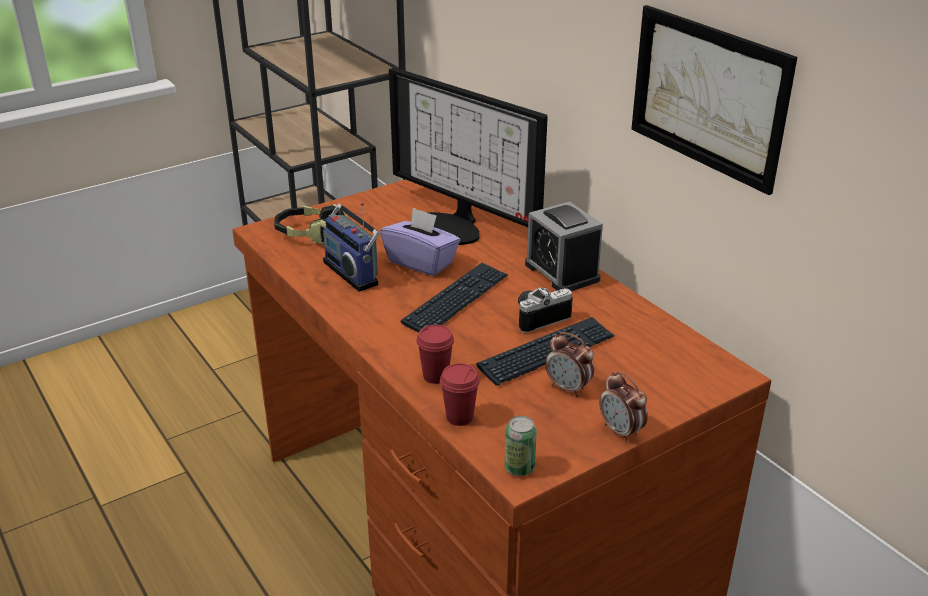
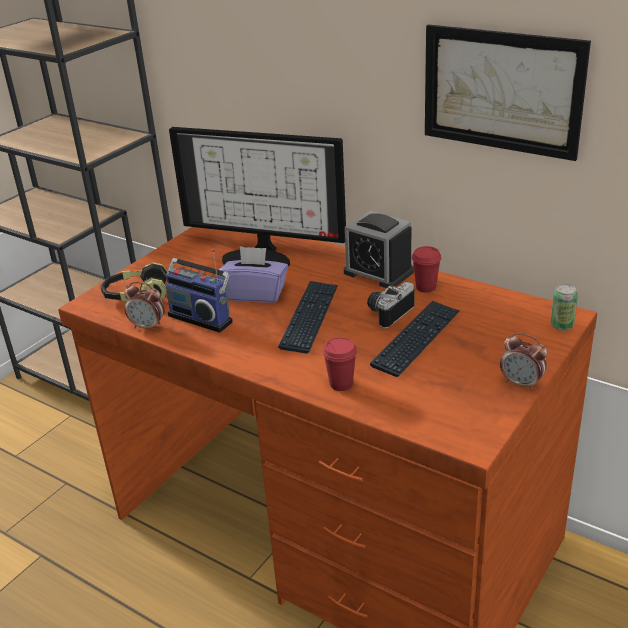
camera: 20 degrees left, 0 degrees up
red cup [440,363,480,426] -> red cup moved to [412,246,441,293]
can [505,416,537,476] -> can moved to [551,284,578,331]
alarm clock [545,332,594,397] -> alarm clock moved to [124,282,165,331]

